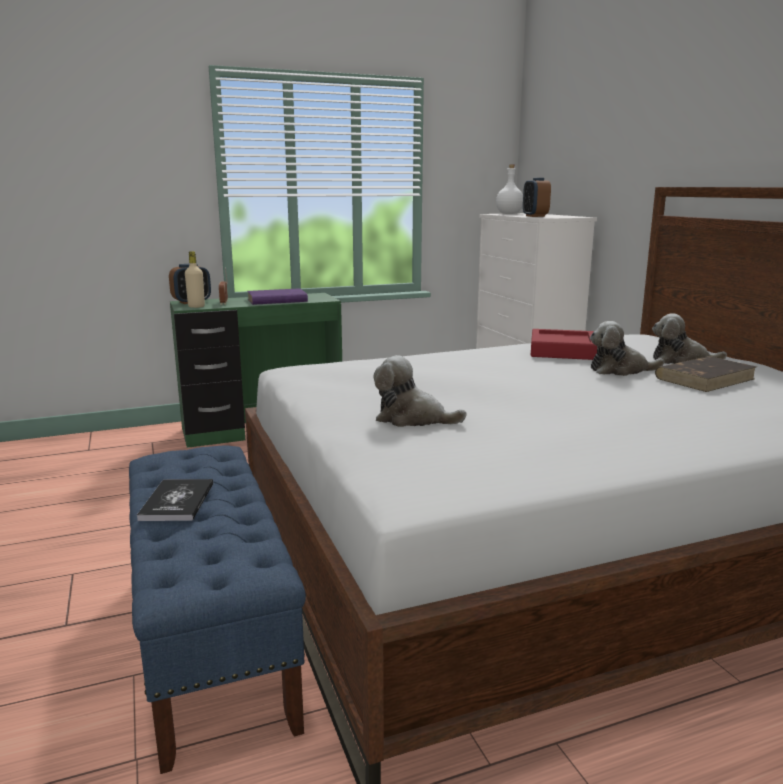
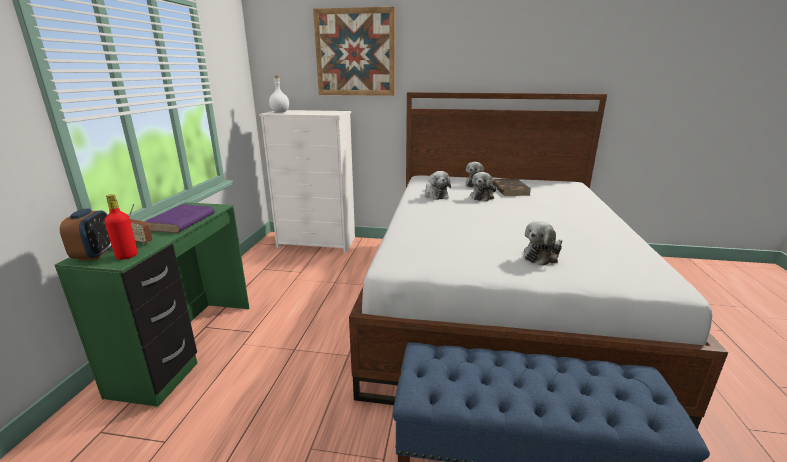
camera: 60 degrees left, 5 degrees up
book [137,479,213,521] -> none
beige bottle [185,251,205,308] -> red bottle [104,194,138,260]
alarm clock [523,178,551,217] -> none
red tray [531,329,597,360] -> plush toy [425,171,451,200]
none -> picture [313,7,395,96]

